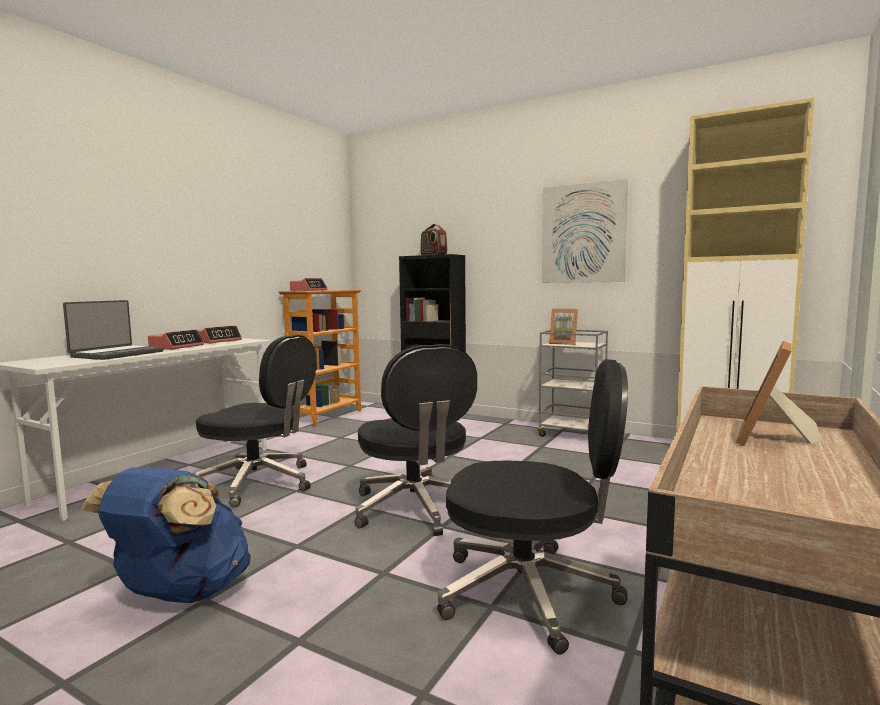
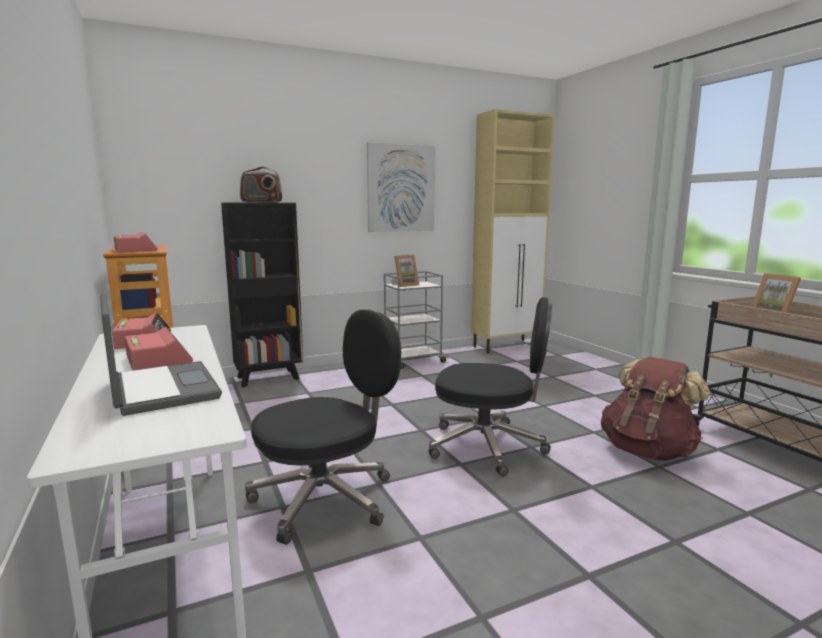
camera: 55 degrees left, 5 degrees up
blue backpack [80,467,251,603] -> none
black office chair [437,359,628,655] -> brown backpack [601,357,710,461]

